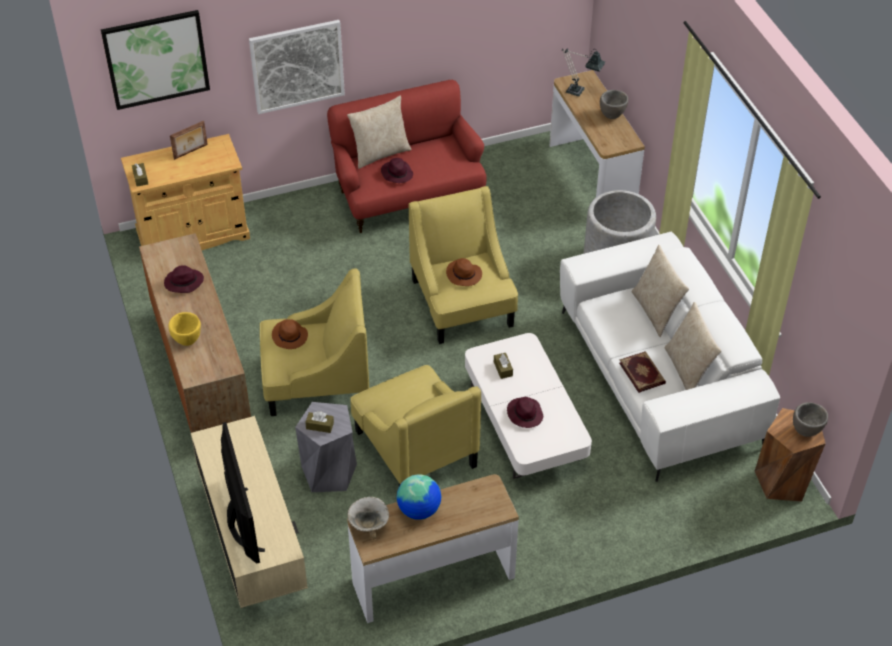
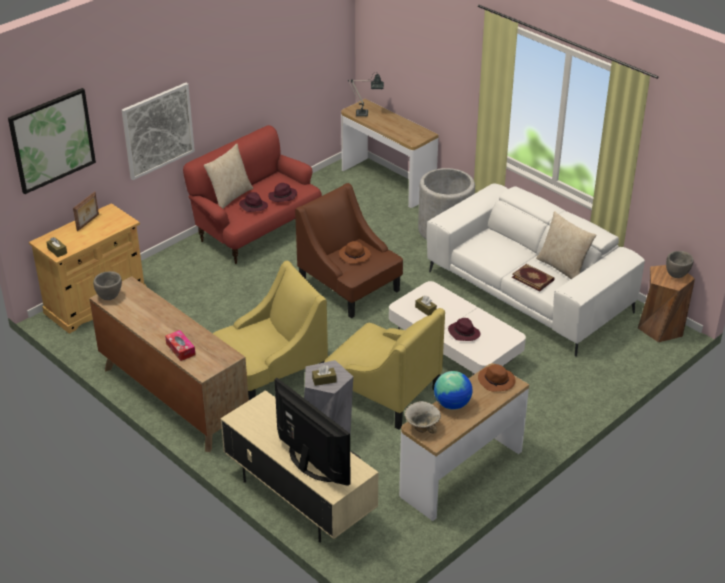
camera: 25 degrees left, 10 degrees down
purple hat [164,265,204,293] -> purple hat moved to [268,183,297,202]
yellow bowl [168,312,201,346] -> tissue box [165,330,196,361]
brown hat [272,319,308,349] -> brown hat moved to [478,364,516,392]
yellow armchair [409,186,518,344] -> brown armchair [295,183,403,318]
grey bowl [600,90,628,119] -> grey bowl moved to [93,271,122,300]
beige pillow [632,245,689,337] -> none

